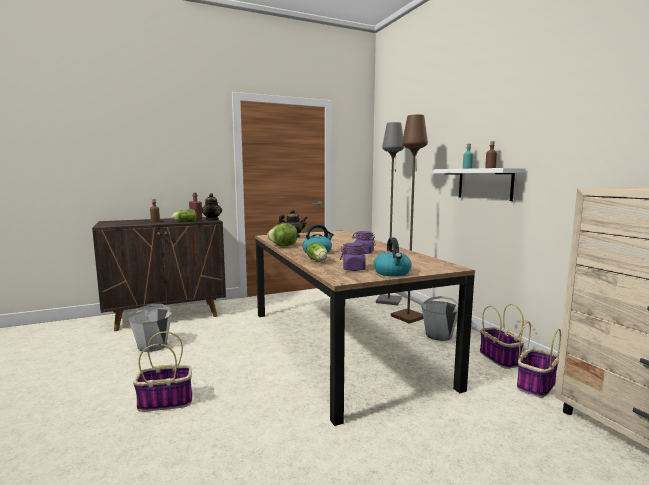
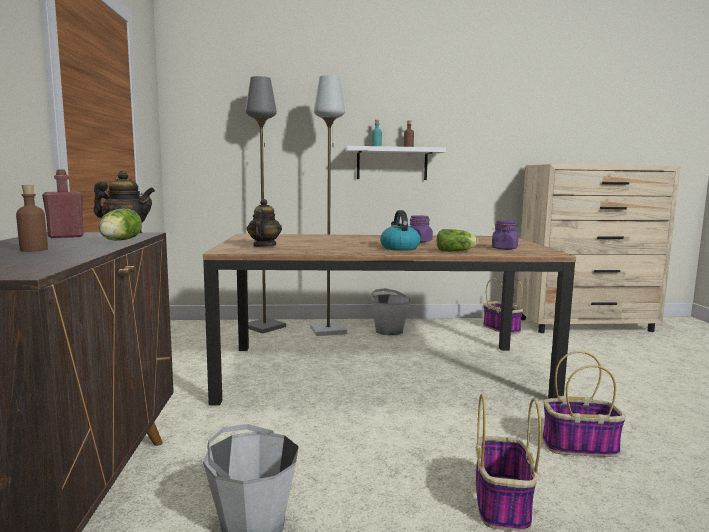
camera: 70 degrees left, 0 degrees up
lettuce [267,223,298,247] -> none
kettle [373,237,412,276] -> none
brown floor lamp [391,114,428,324] -> grey floor lamp [310,75,347,336]
basket [480,304,524,369] -> basket moved to [542,351,626,457]

